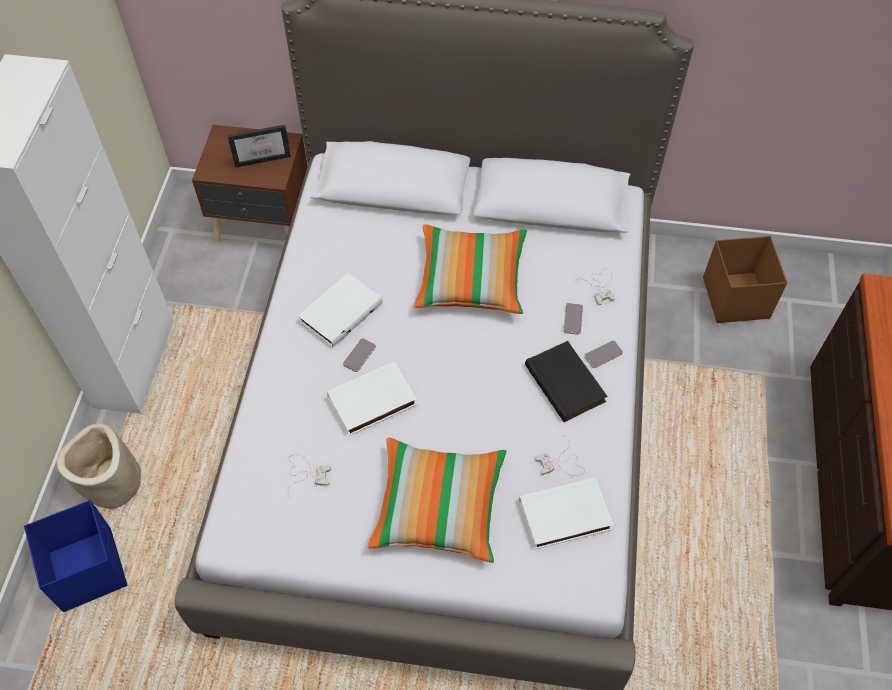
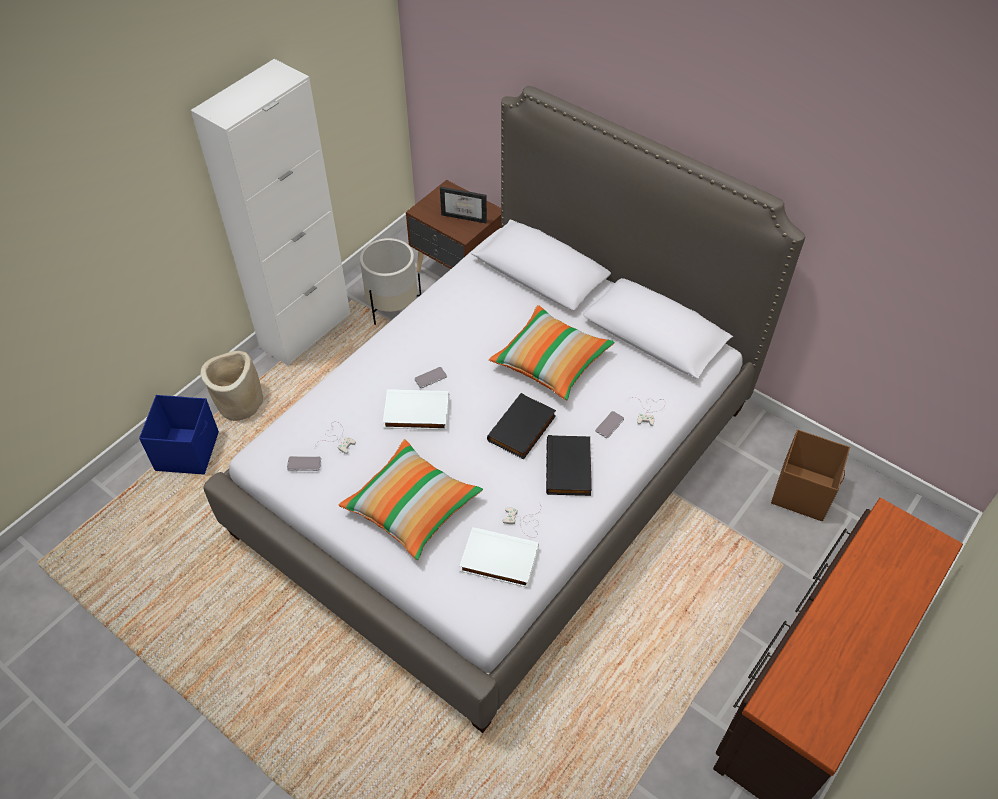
camera: 30 degrees right, 5 degrees down
white book [298,273,382,348] -> none
phone [584,340,623,368] -> phone moved to [287,456,321,471]
none -> white planter [360,238,421,325]
none -> black book [487,393,556,459]

